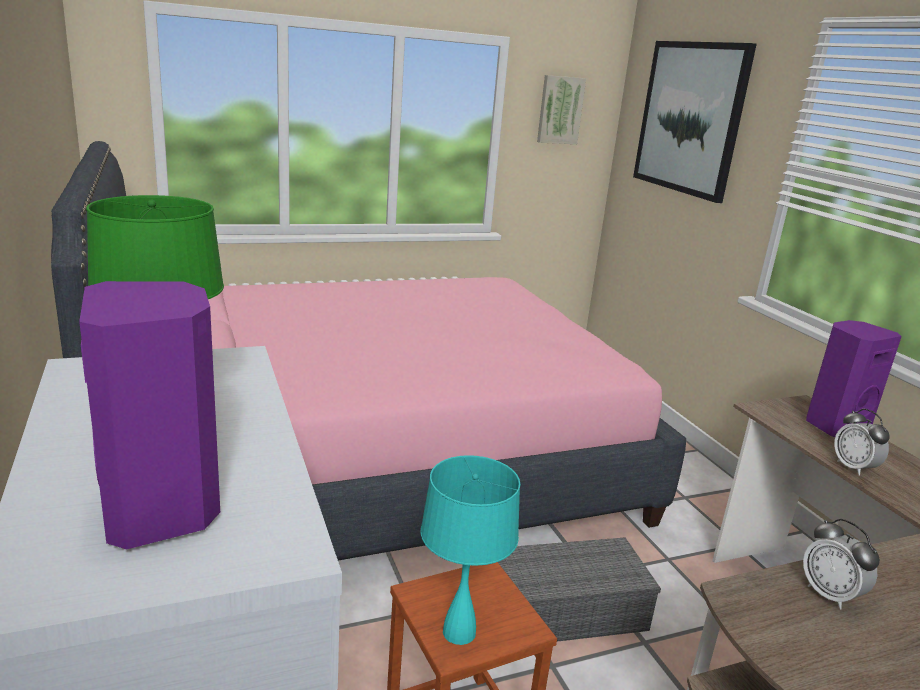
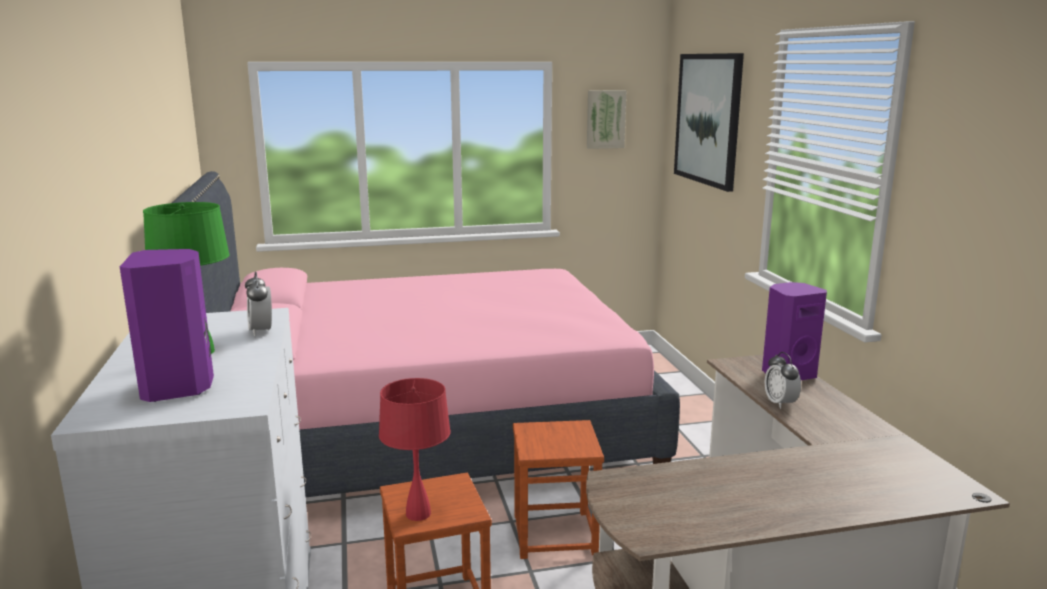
camera: 10 degrees right, 5 degrees down
turquoise table lamp [421,455,520,645] -> red table lamp [379,378,451,521]
grey storage box [498,537,661,642] -> brown stool [513,420,604,559]
alarm clock [803,519,880,610] -> alarm clock moved to [245,271,272,336]

